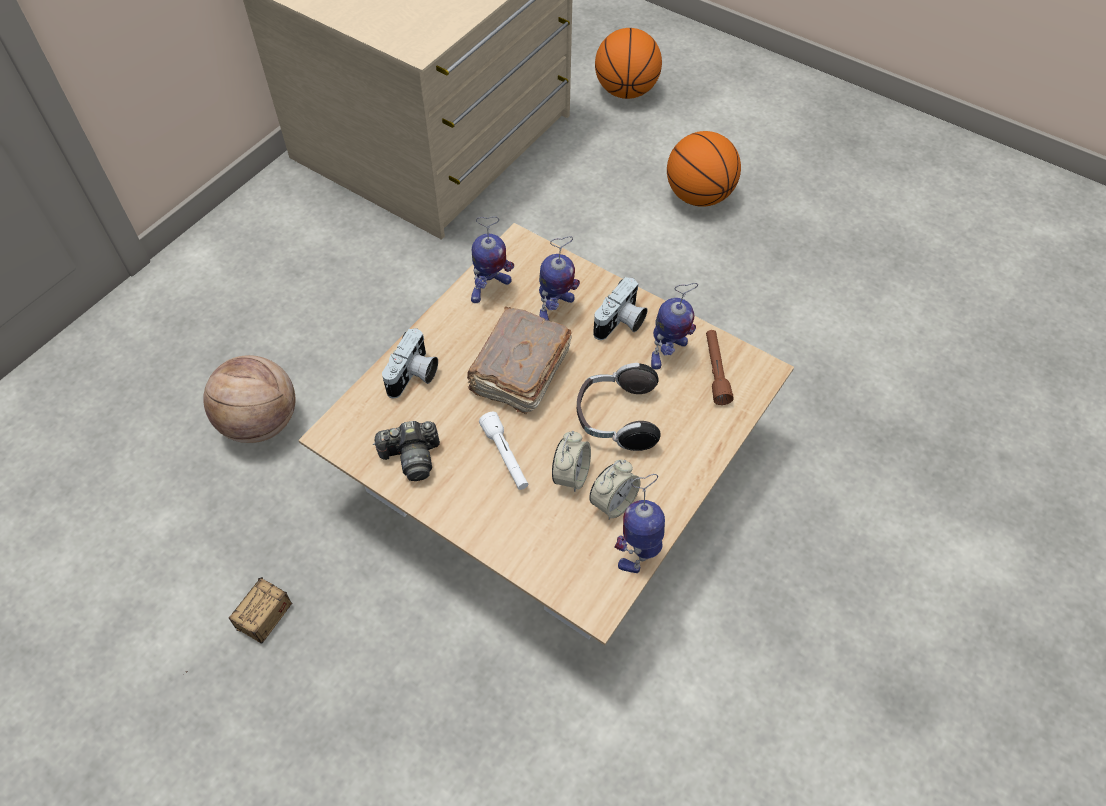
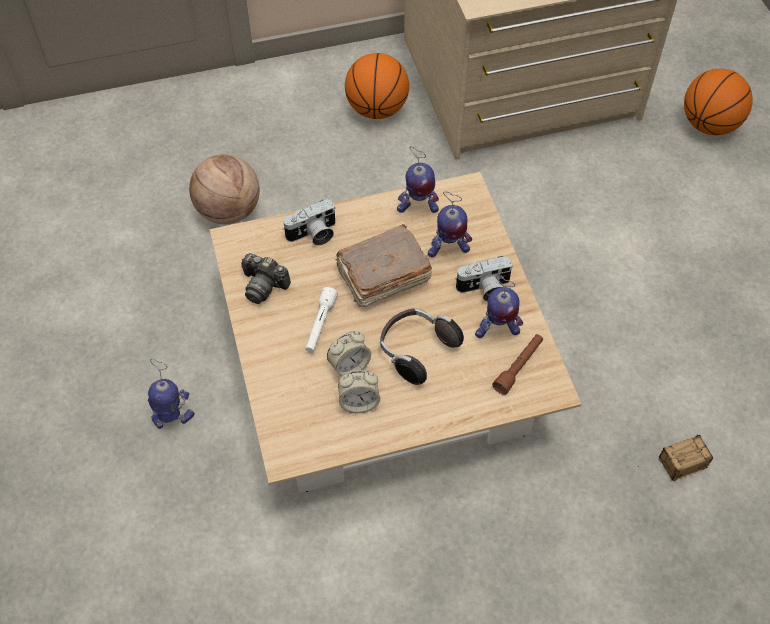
camera: 40 degrees right, 0 degrees up
storage box [185,577,292,673] -> storage box moved to [638,435,713,481]
toy robot [614,474,665,573] -> toy robot moved to [148,358,195,429]
basketball [667,131,741,207] -> basketball moved to [345,53,409,119]

